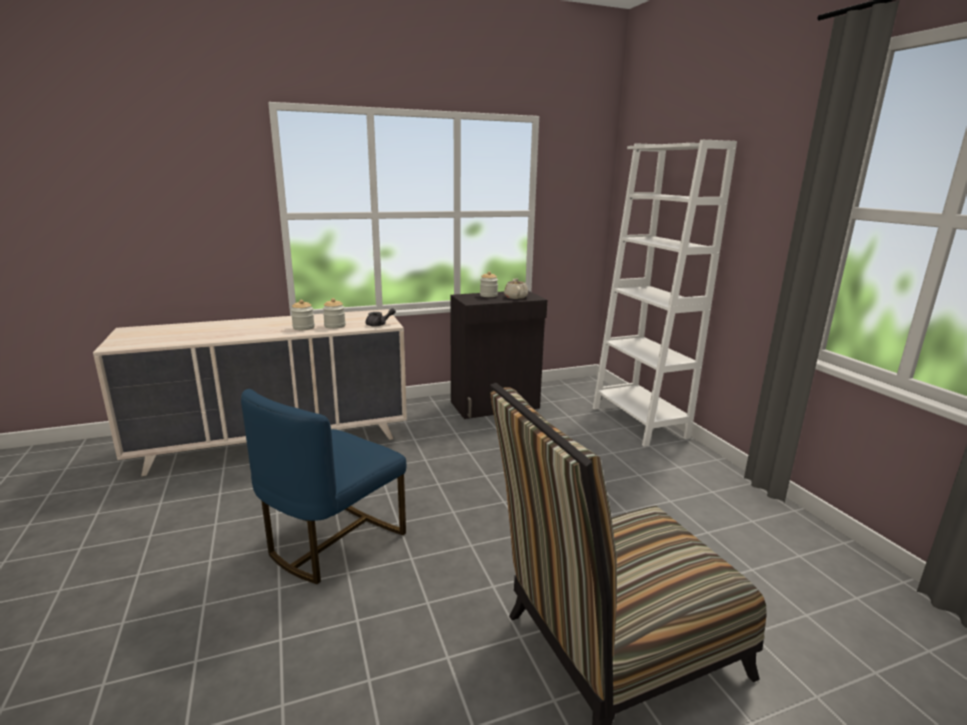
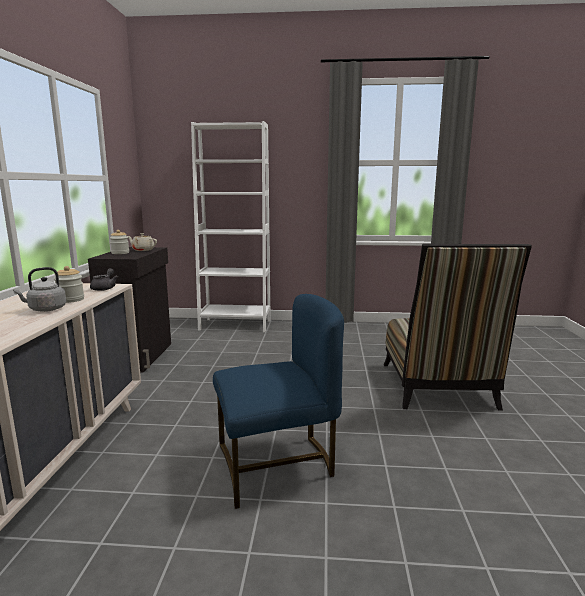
camera: 65 degrees left, 5 degrees down
blue chair [241,389,407,584] -> blue chair turned 75 degrees counterclockwise [213,294,344,509]
jar [291,300,315,330] -> grey kettle [13,267,66,312]

